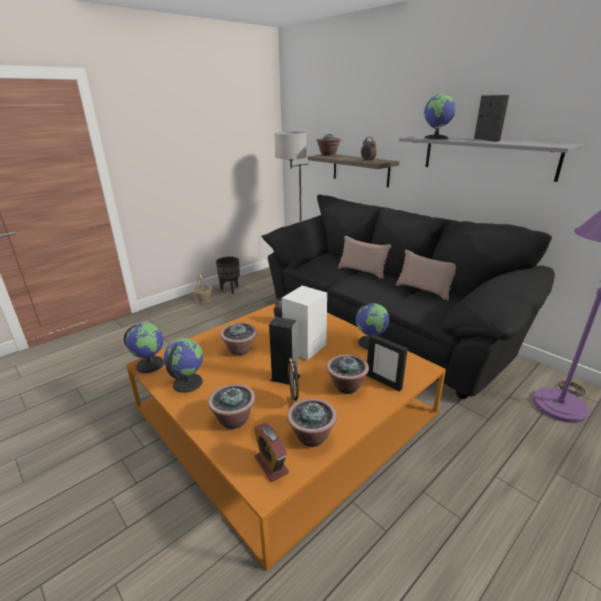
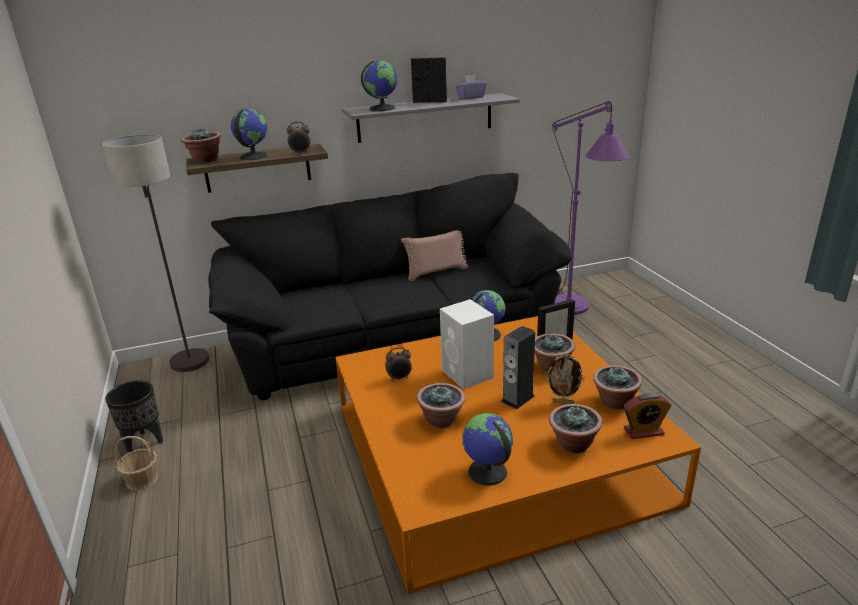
camera: 65 degrees left, 0 degrees up
globe [124,322,164,373] -> globe moved to [231,109,268,160]
beige pillow [338,236,391,279] -> none
none -> purple tissue box [456,75,487,99]

